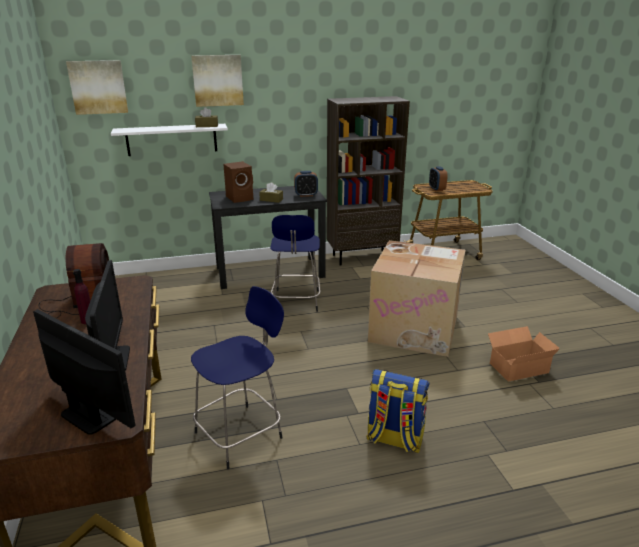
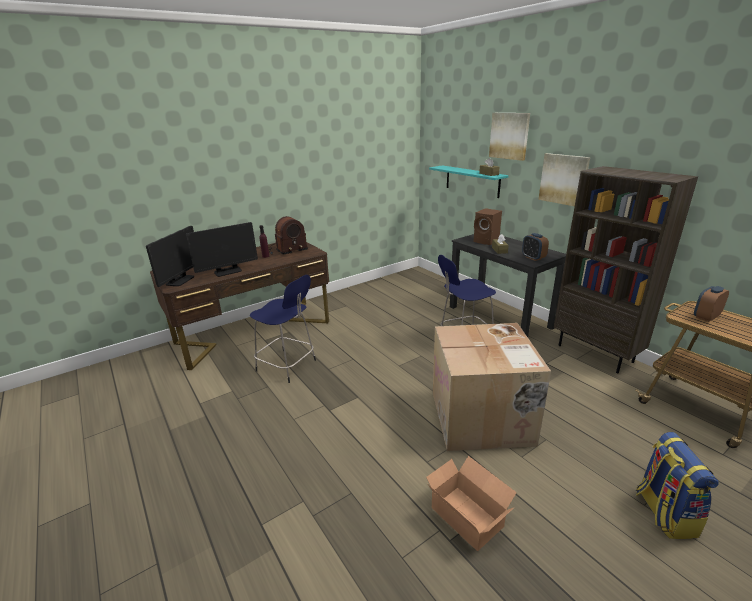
camera: 70 degrees right, 0 degrees up
picture [66,60,128,115] -> picture moved to [538,153,590,206]
white shelf [111,124,228,156] -> turquoise shelf [429,165,509,198]
backpack [366,369,430,453] -> backpack moved to [636,432,719,539]

